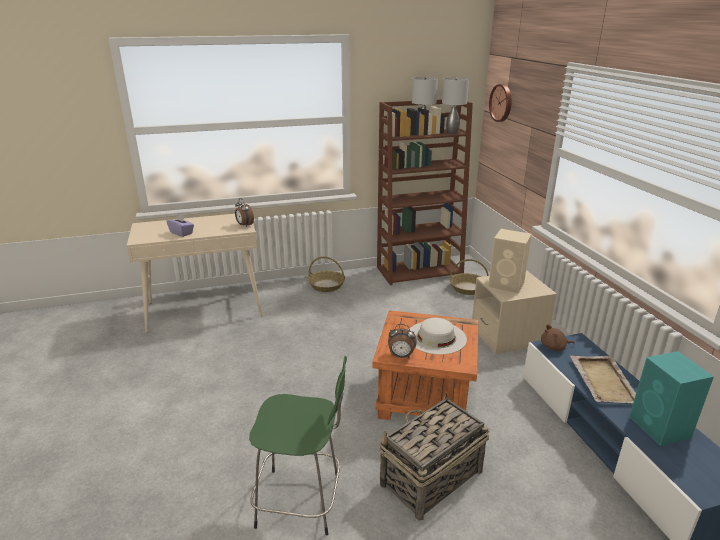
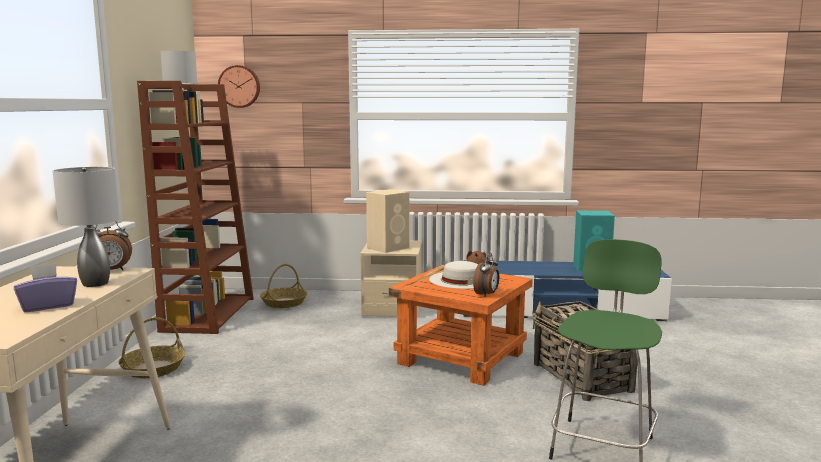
camera: 70 degrees left, 15 degrees down
grey table lamp [442,77,469,134] -> grey table lamp moved to [53,167,119,287]
beige tray [570,355,636,404] -> none

